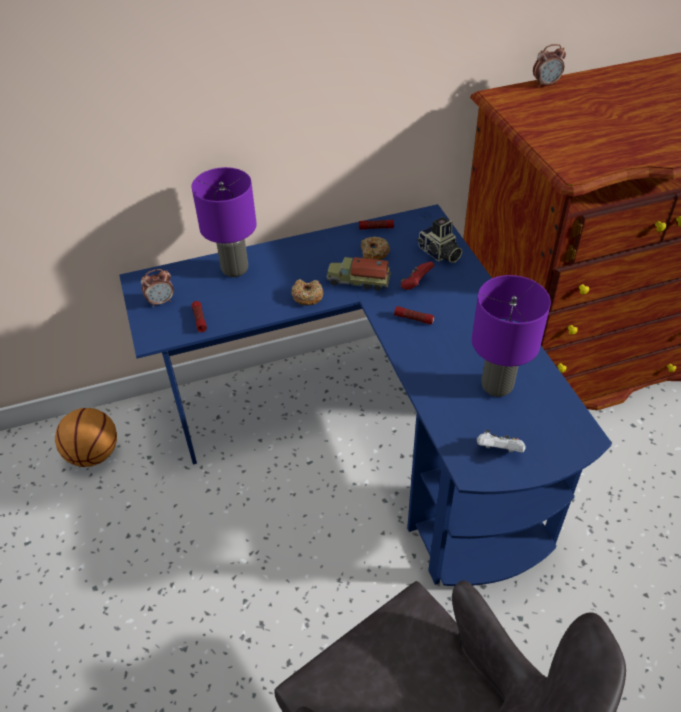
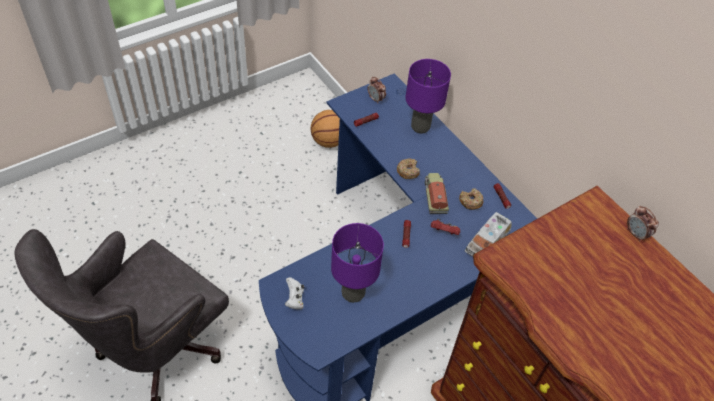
camera: 70 degrees right, 5 degrees up
camera [417,217,462,263] -> toy truck [465,212,512,256]

